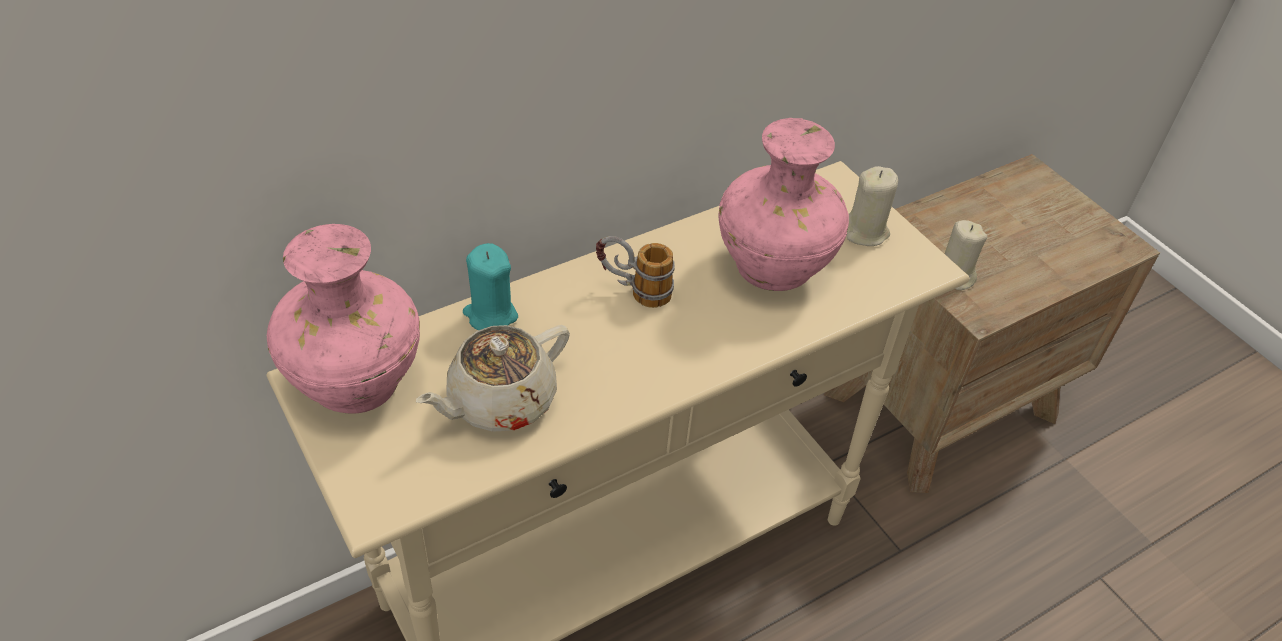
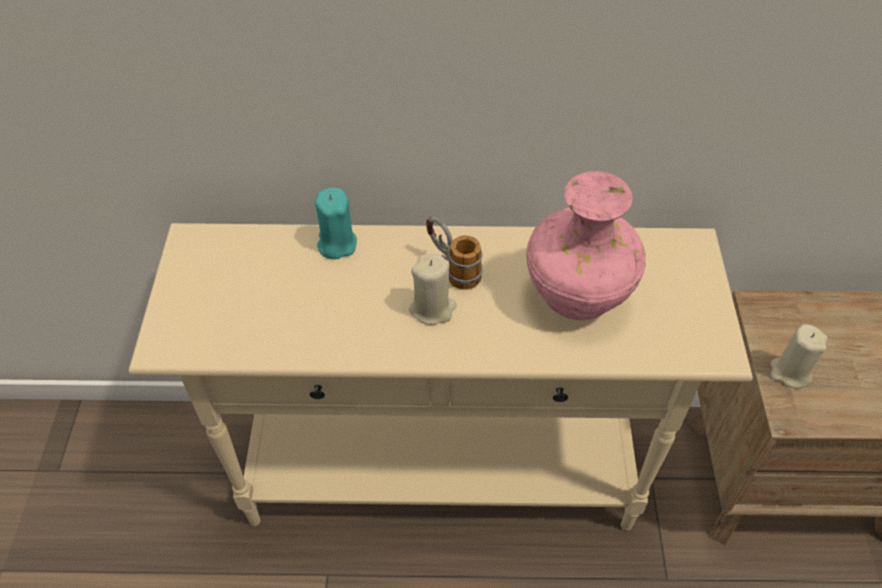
camera: 35 degrees right, 5 degrees up
pink vase [267,224,420,414] -> none
beige teapot [416,325,570,432] -> none
beige candle [846,166,898,246] -> beige candle moved to [409,254,456,325]

